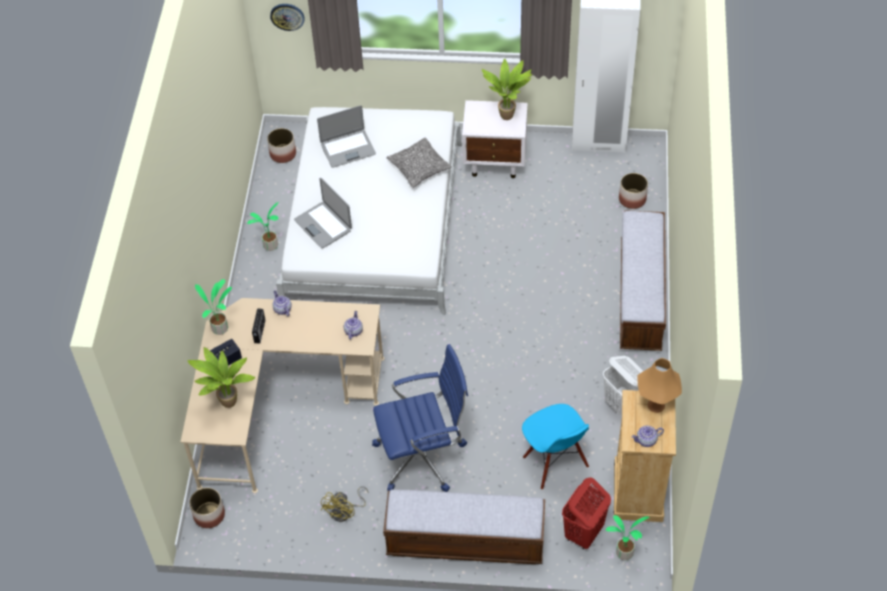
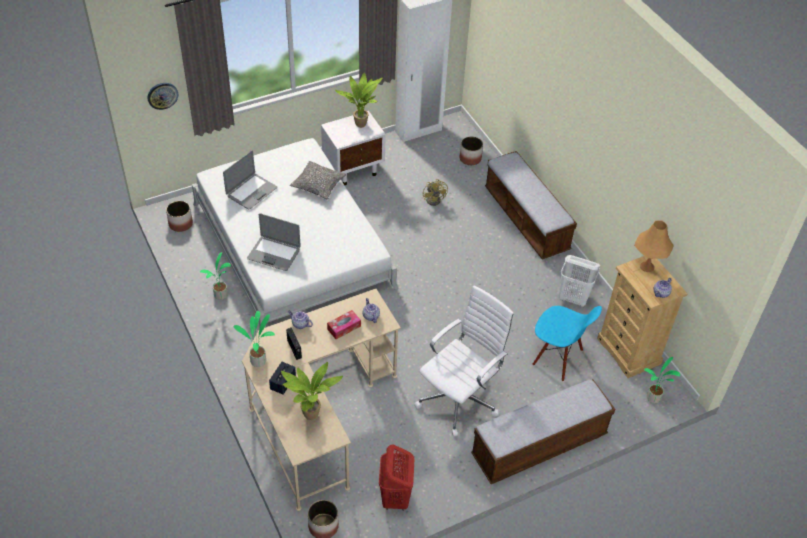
camera: 35 degrees left, 5 degrees down
yellow fan [321,486,368,522] -> yellow fan moved to [423,179,448,206]
blue office chair [372,344,468,492] -> white office chair [414,285,514,437]
red laundry basket [562,477,611,550] -> red laundry basket moved to [379,444,414,511]
none -> tissue box [327,310,361,339]

